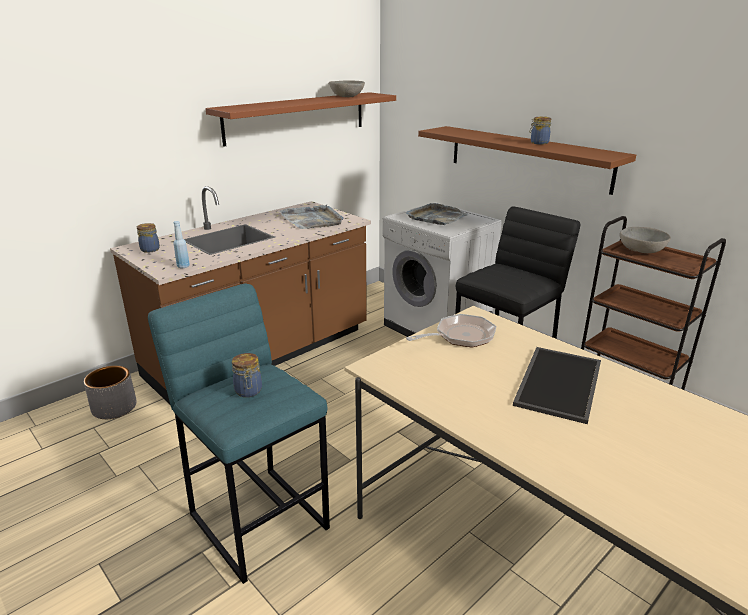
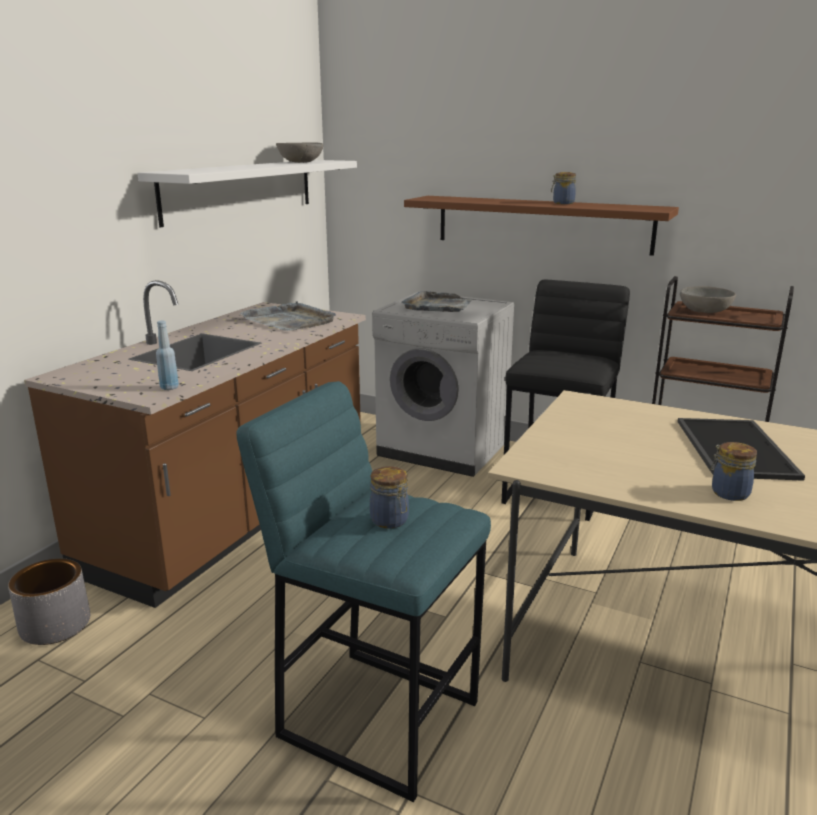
camera: 20 degrees left, 5 degrees down
jar [137,223,160,253] -> jar moved to [710,442,757,501]
brown shelf [205,92,396,147] -> white shelf [137,160,357,227]
frying pan [406,314,496,347] -> none

